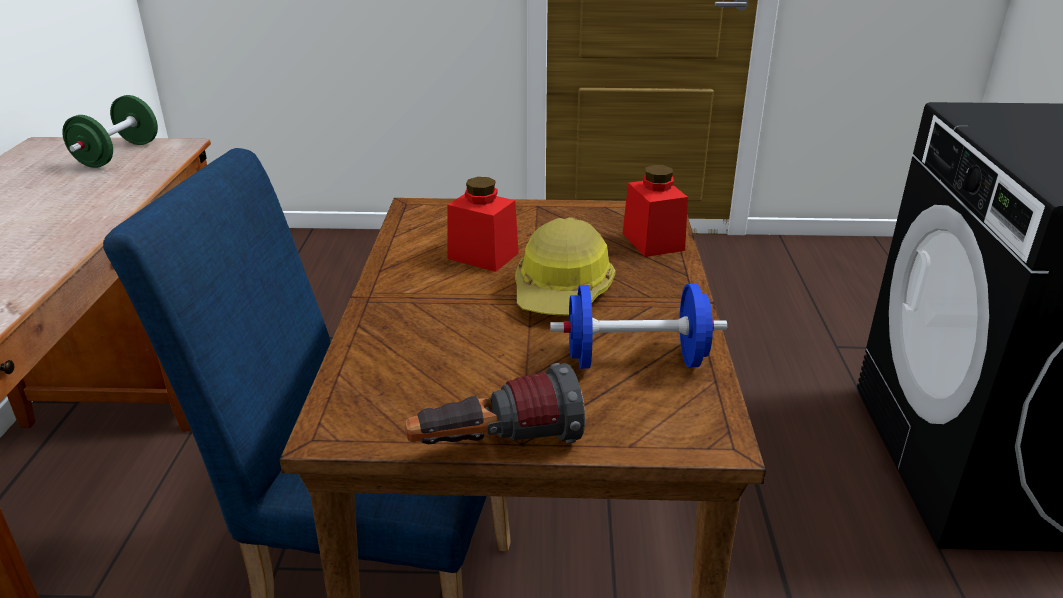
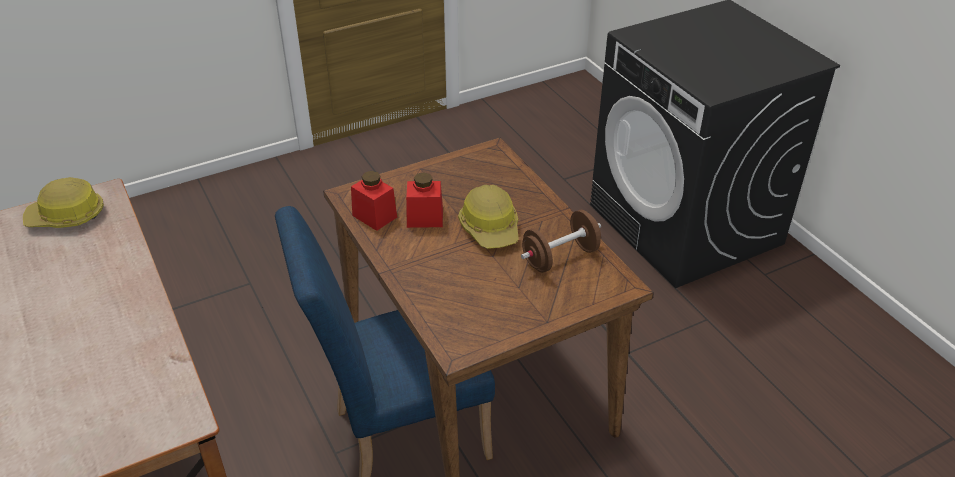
camera: 30 degrees left, 10 degrees up
green dumbbell [62,95,158,168] -> hard hat [23,177,104,228]
flashlight [405,363,585,445] -> none
blue dumbbell [550,284,727,369] -> brown dumbbell [521,210,601,273]
red jar [623,165,688,257] -> red jar moved to [351,171,397,231]

